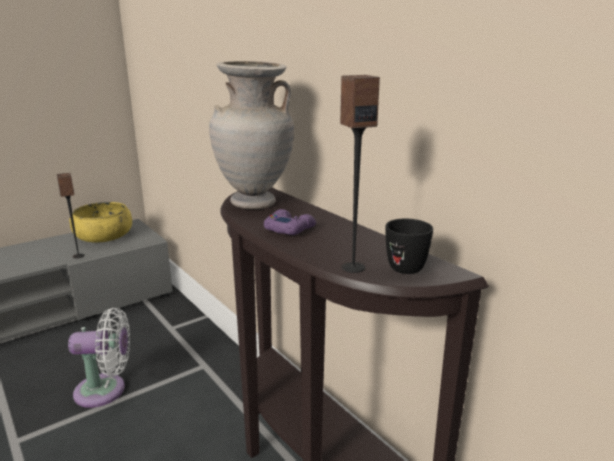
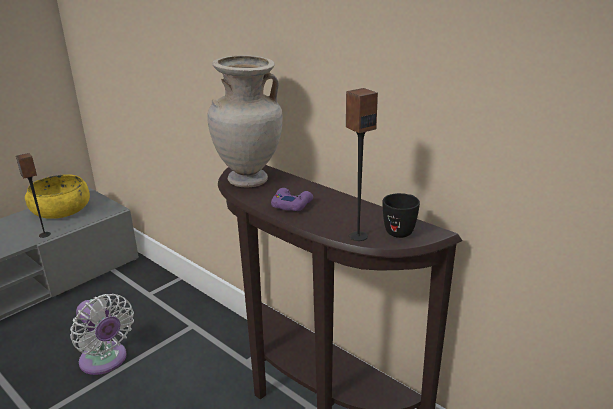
camera: 10 degrees left, 5 degrees up
white fan [68,308,130,408] -> white fan turned 60 degrees clockwise [70,294,134,375]

